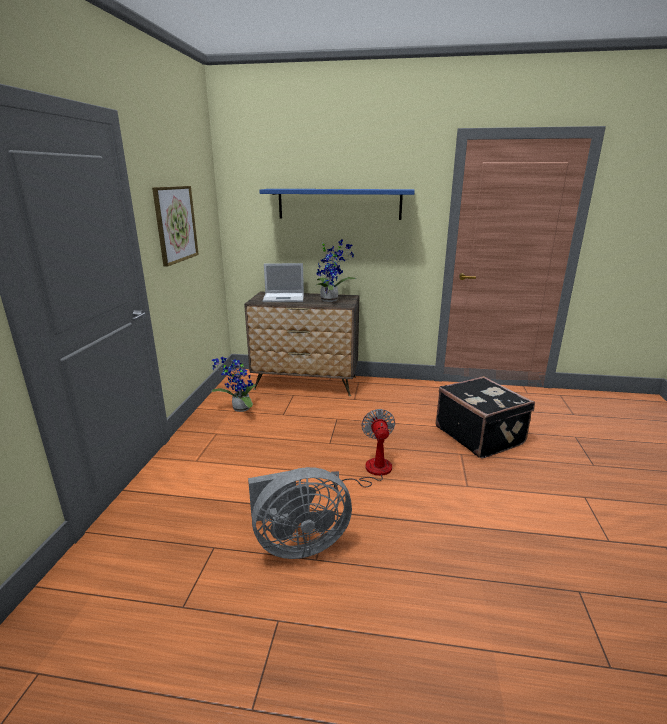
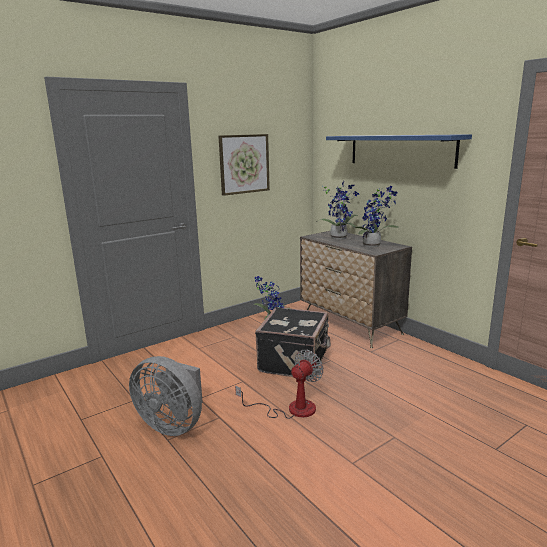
camera: 45 degrees right, 5 degrees down
laptop [262,263,304,302] -> potted plant [316,181,359,239]
black suitcase [435,376,535,458] -> black suitcase moved to [255,307,331,379]

